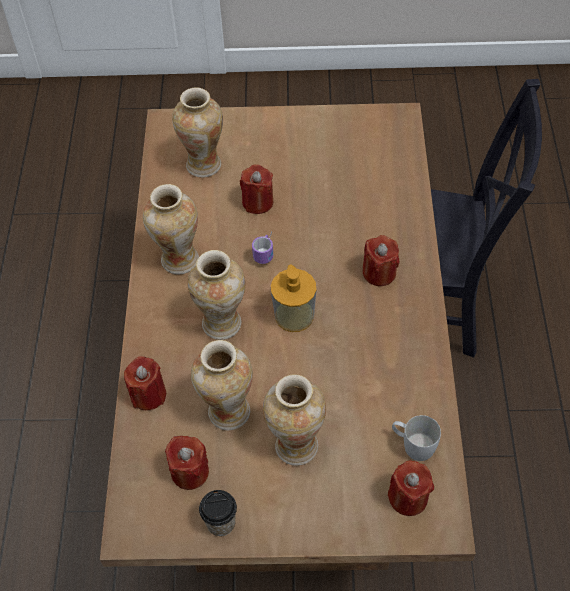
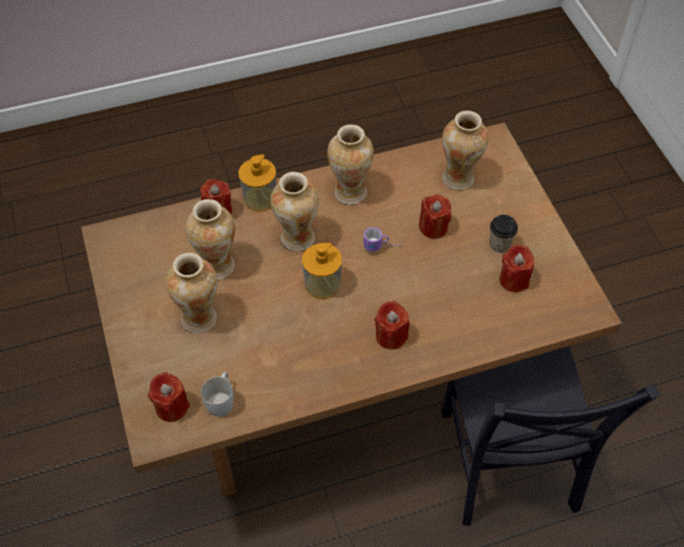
camera: 70 degrees right, 0 degrees up
red candle [165,436,209,490] -> red candle moved to [499,245,534,292]
cup [199,490,237,536] -> cup moved to [489,215,518,253]
none -> soap dispenser [238,154,276,212]

